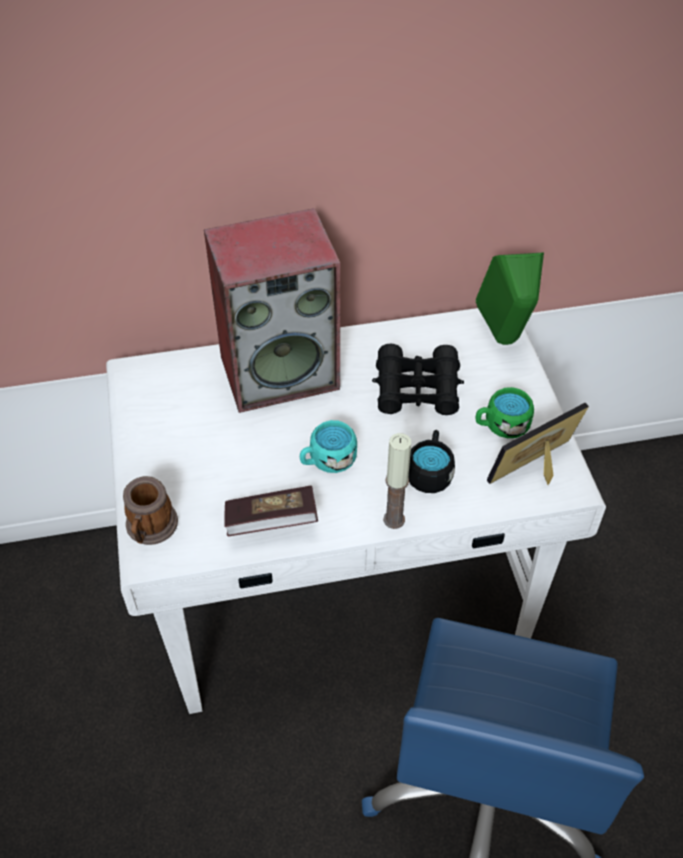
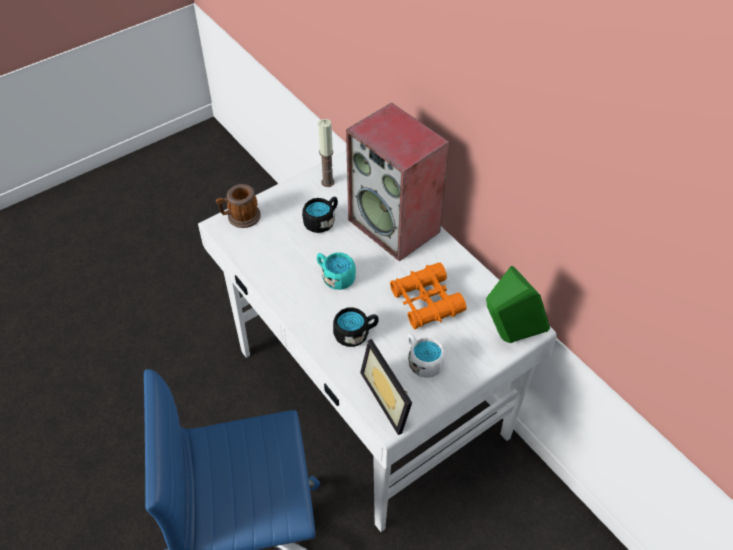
camera: 65 degrees right, 0 degrees up
book [224,486,318,536] -> none
black binoculars [372,344,464,415] -> orange binoculars [390,263,466,329]
candle [383,433,411,529] -> candle moved to [318,119,335,187]
green mug [476,387,534,438] -> white mug [407,333,446,378]
picture frame [487,403,589,485] -> picture frame turned 150 degrees counterclockwise [360,339,412,435]
none -> black mug [302,197,338,233]

